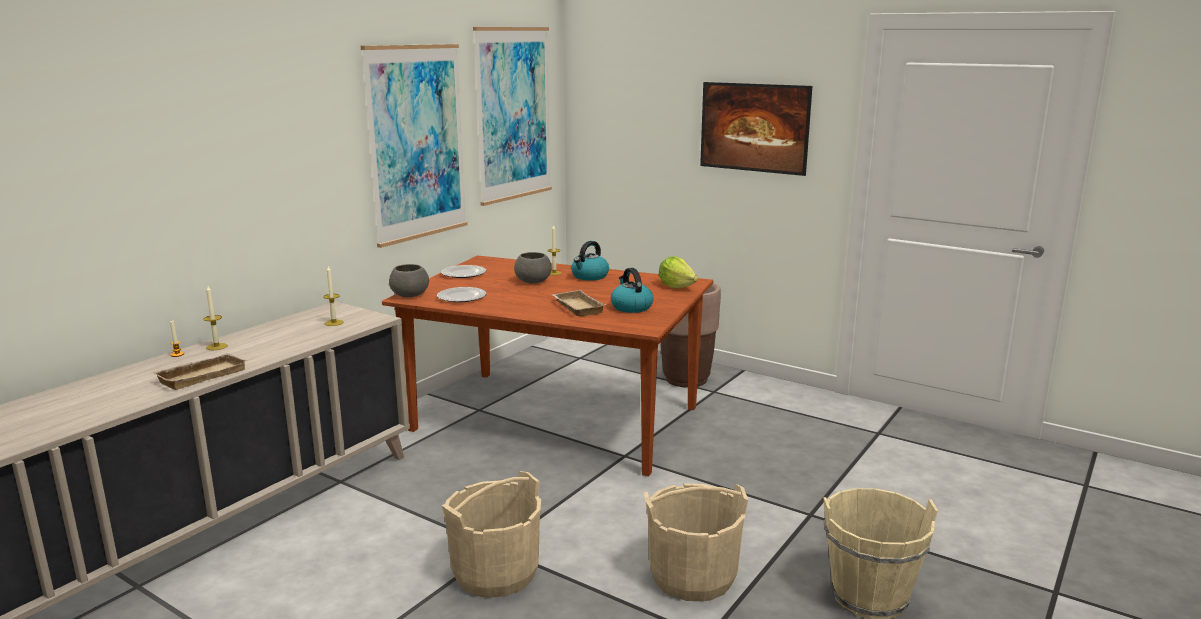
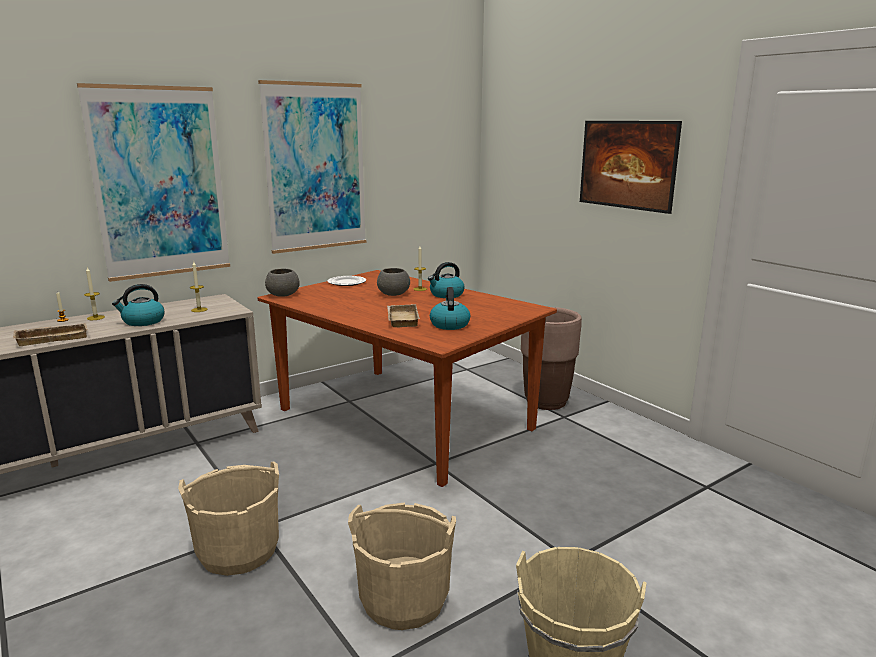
camera: 20 degrees right, 0 degrees up
plate [437,287,486,302] -> none
picture [473,27,552,206] -> picture moved to [77,83,230,282]
lettuce [659,257,698,289] -> none
none -> kettle [112,284,165,326]

